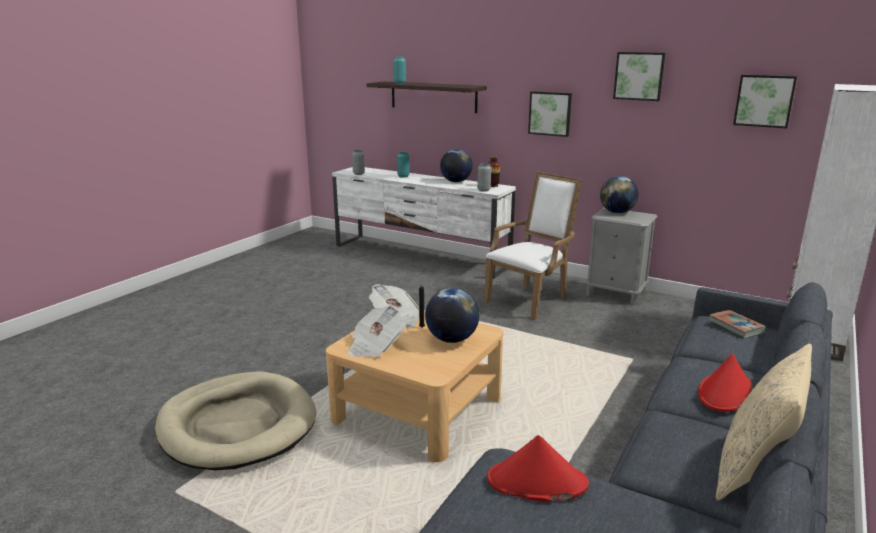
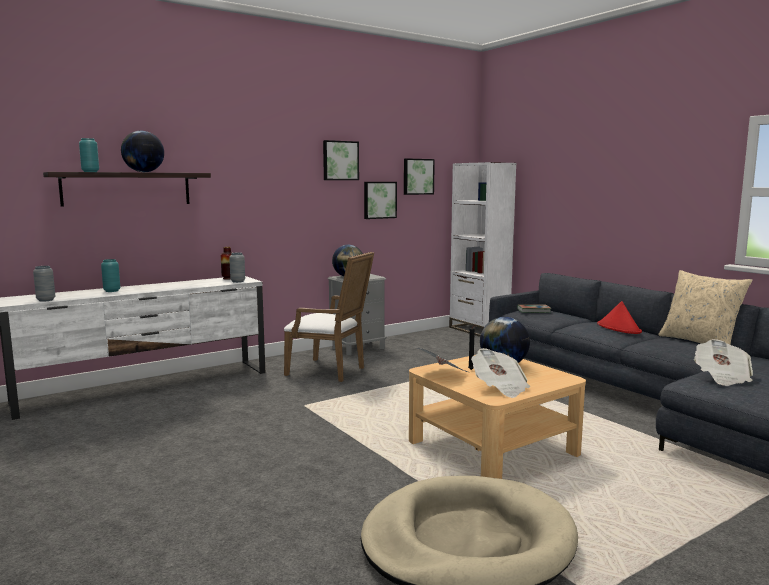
camera: 65 degrees left, 10 degrees down
globe [440,149,473,182] -> globe moved to [121,131,164,172]
white armchair [484,171,582,320] -> white armchair turned 135 degrees clockwise [284,252,374,382]
red hat [487,435,589,502] -> newspaper [694,339,753,386]
picture [528,91,572,137] -> picture moved to [364,182,397,219]

